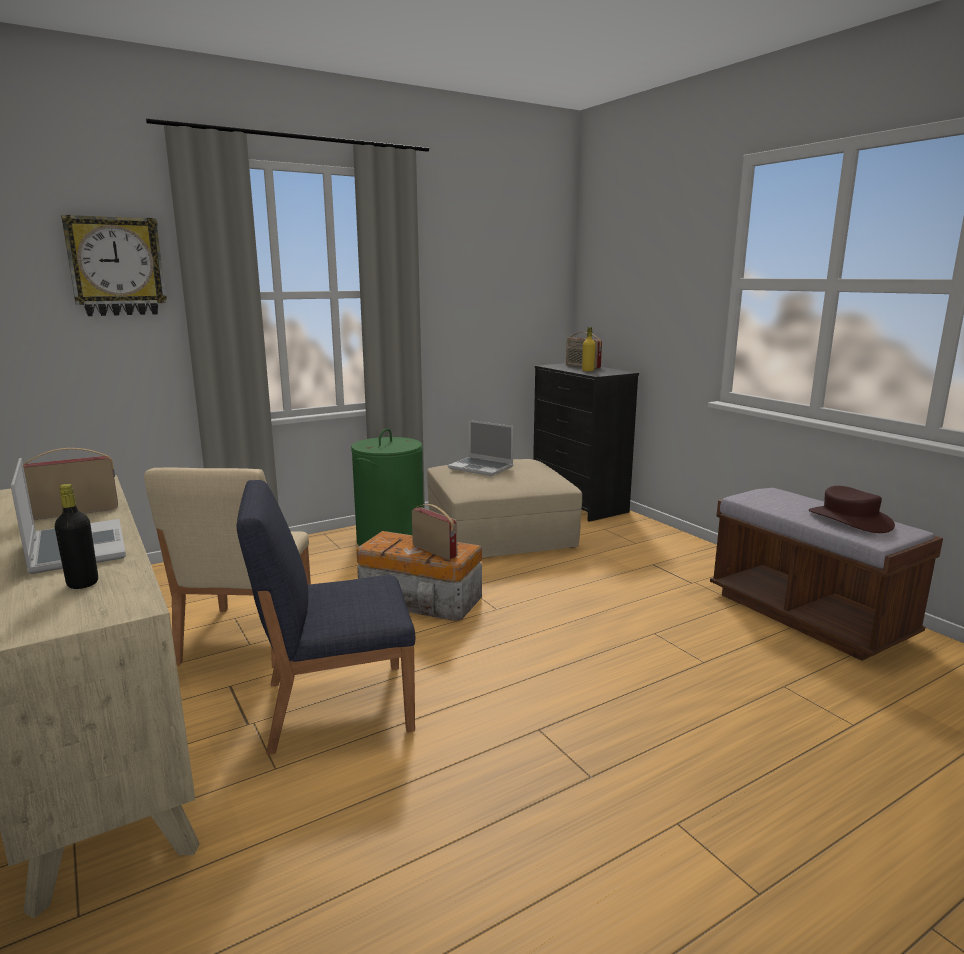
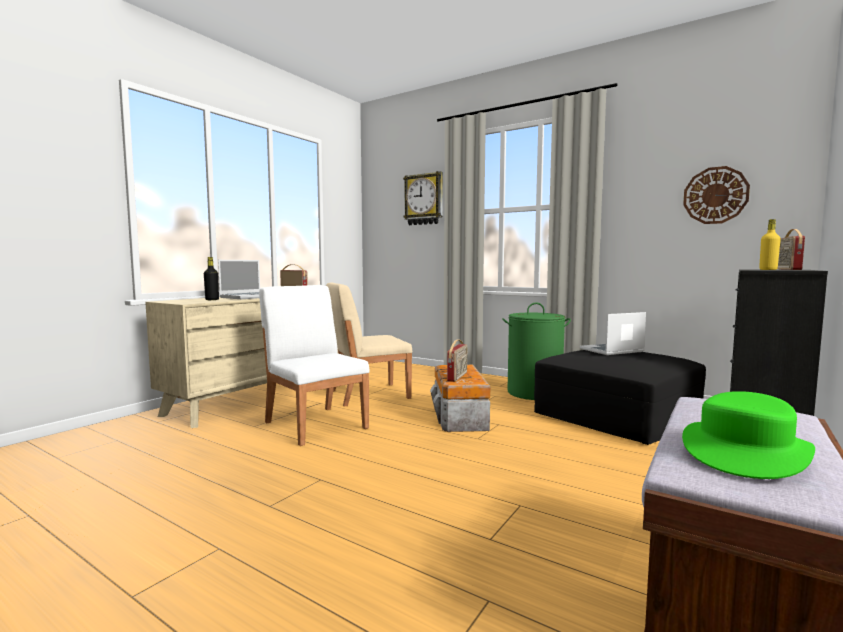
camera: 65 degrees right, 10 degrees down
blue chair [237,480,415,755] -> white chair [259,285,370,446]
beige ottoman [427,459,582,558] -> black ottoman [534,350,706,445]
laptop [448,420,514,476] -> laptop turned 60 degrees clockwise [580,312,646,355]
brown hat [809,486,895,533] -> green hat [682,391,815,479]
none -> wall clock [683,166,750,224]

